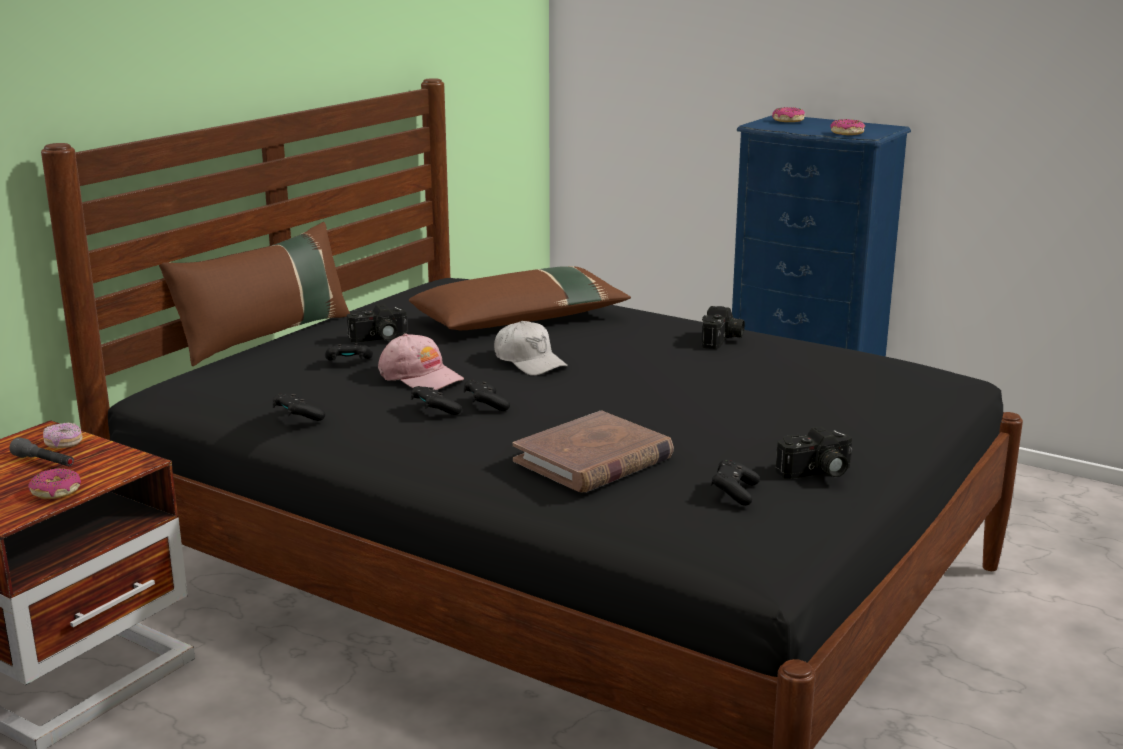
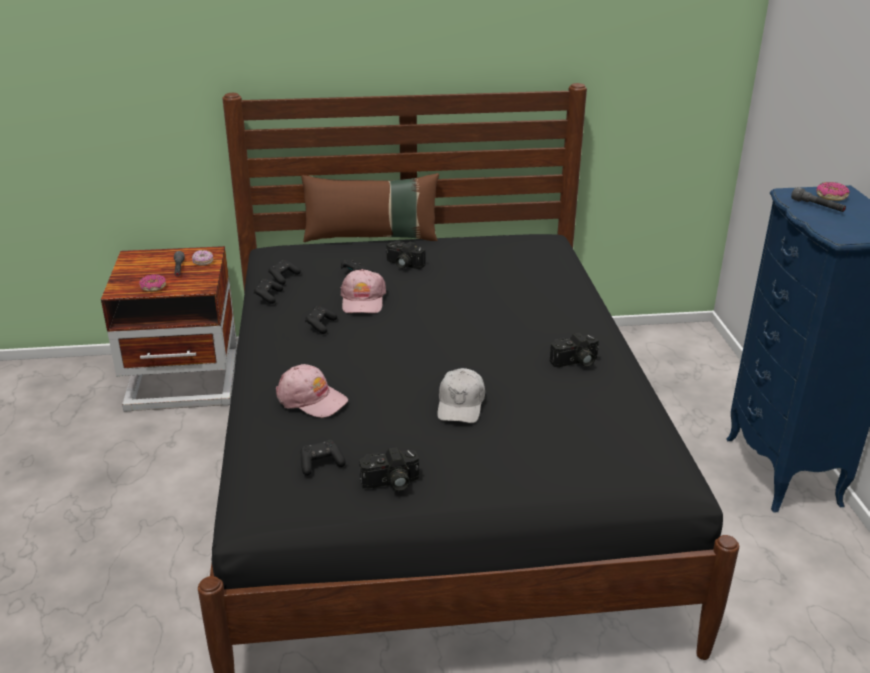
camera: 50 degrees right, 10 degrees up
brown pillow [409,266,631,330] -> none
black game controller [464,380,510,411] -> black game controller moved to [269,260,301,285]
white cap [494,321,568,376] -> white cap moved to [437,368,485,423]
brown book [513,411,674,492] -> pink cap [276,364,348,418]
camera [776,426,852,479] -> camera turned 45 degrees counterclockwise [359,447,419,491]
donut [830,119,865,135] -> none
none -> grey flashlight [791,187,846,212]

